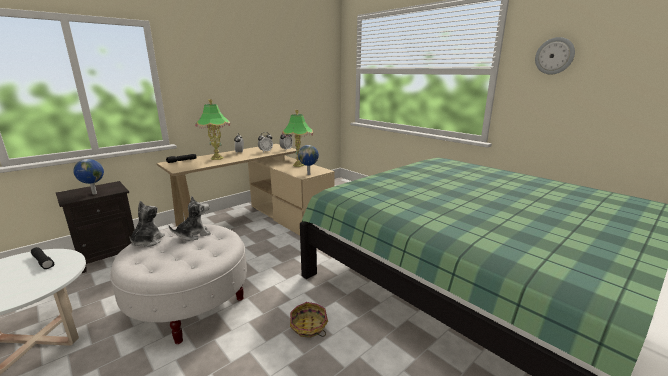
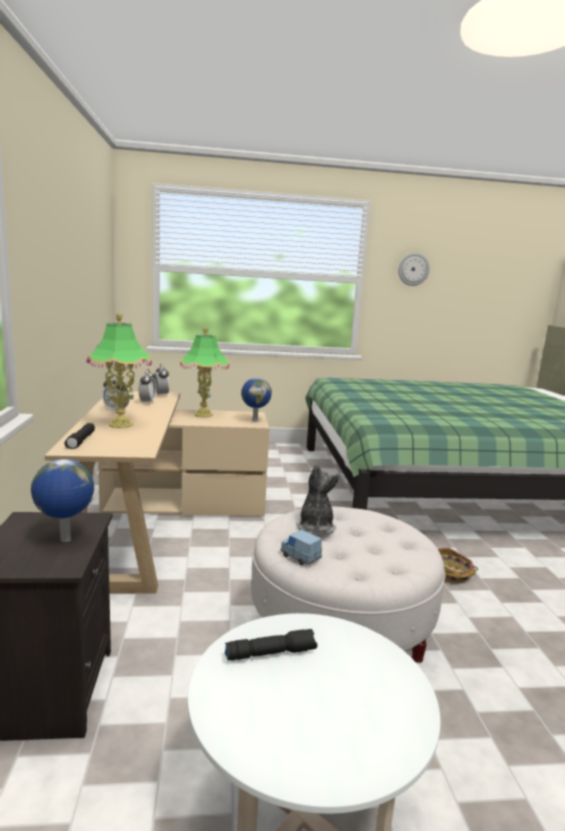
camera: 55 degrees left, 5 degrees down
plush toy [130,201,165,247] -> blue toy car [280,530,322,565]

